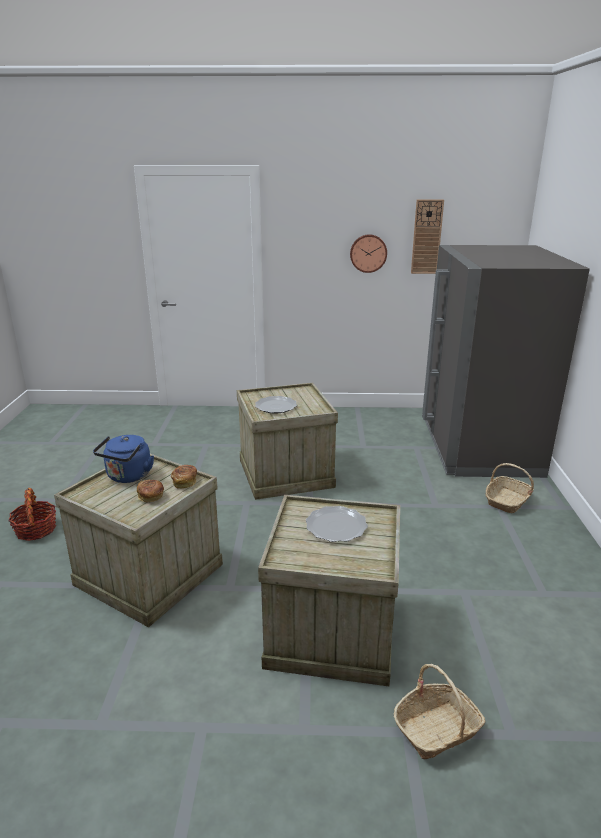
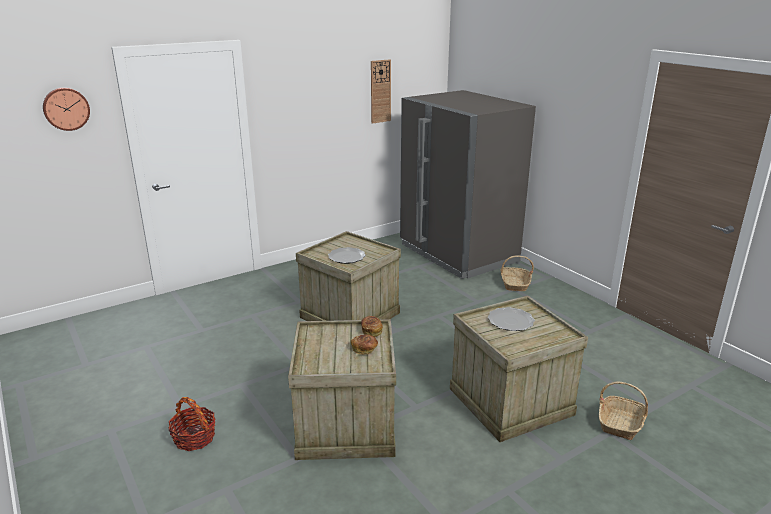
camera: 35 degrees left, 0 degrees up
blue kettle [93,435,154,483] -> none
wall clock [350,234,387,273] -> wall clock moved to [43,88,90,131]

